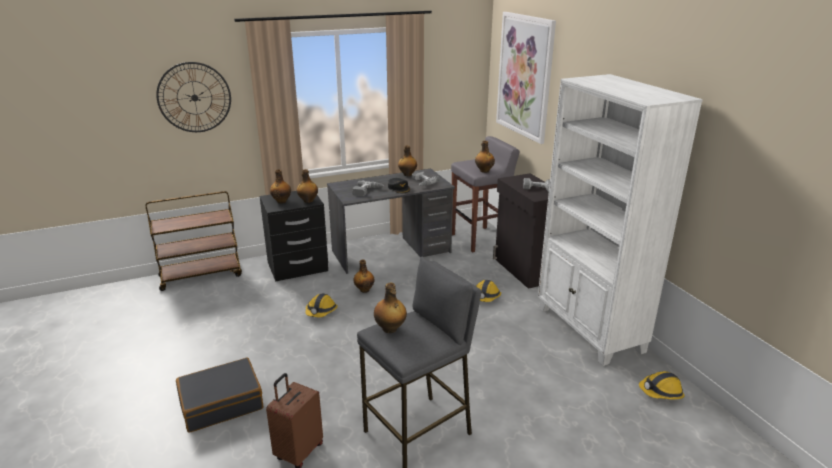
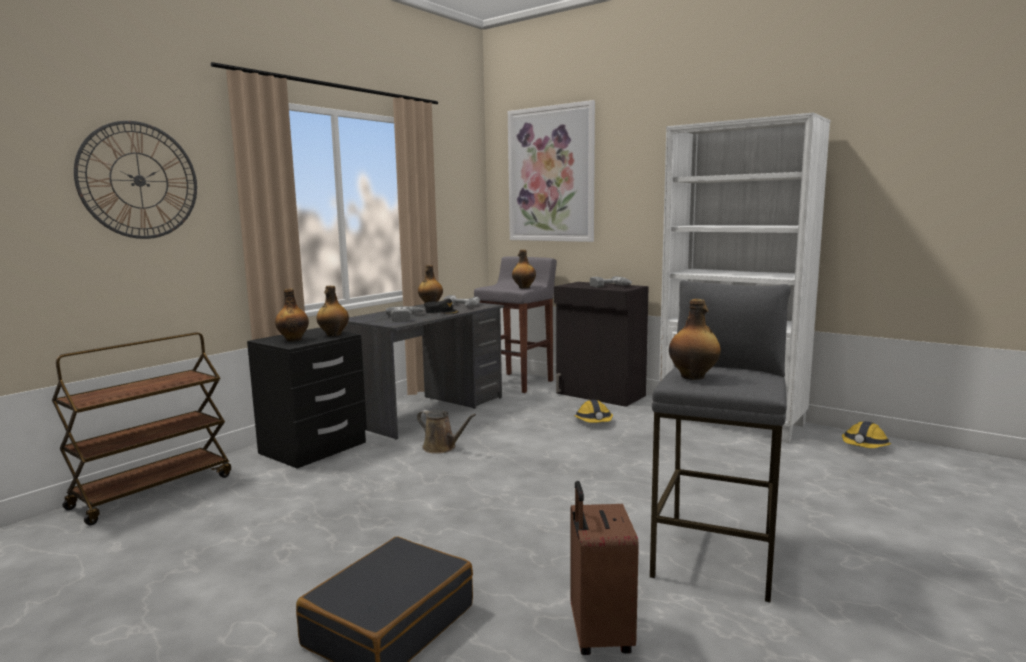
camera: 30 degrees left, 15 degrees down
hard hat [305,294,338,317] -> none
bottle [353,260,374,293] -> brown watering can [417,410,476,454]

